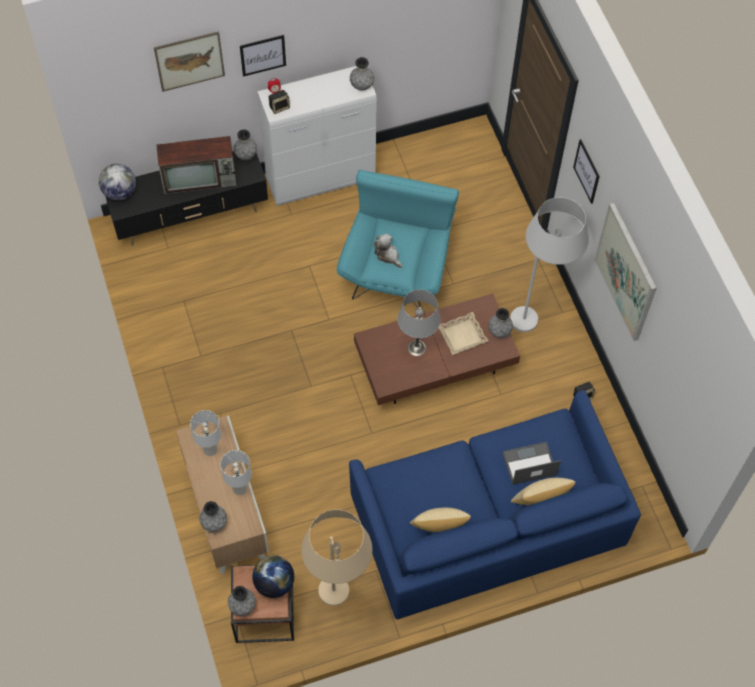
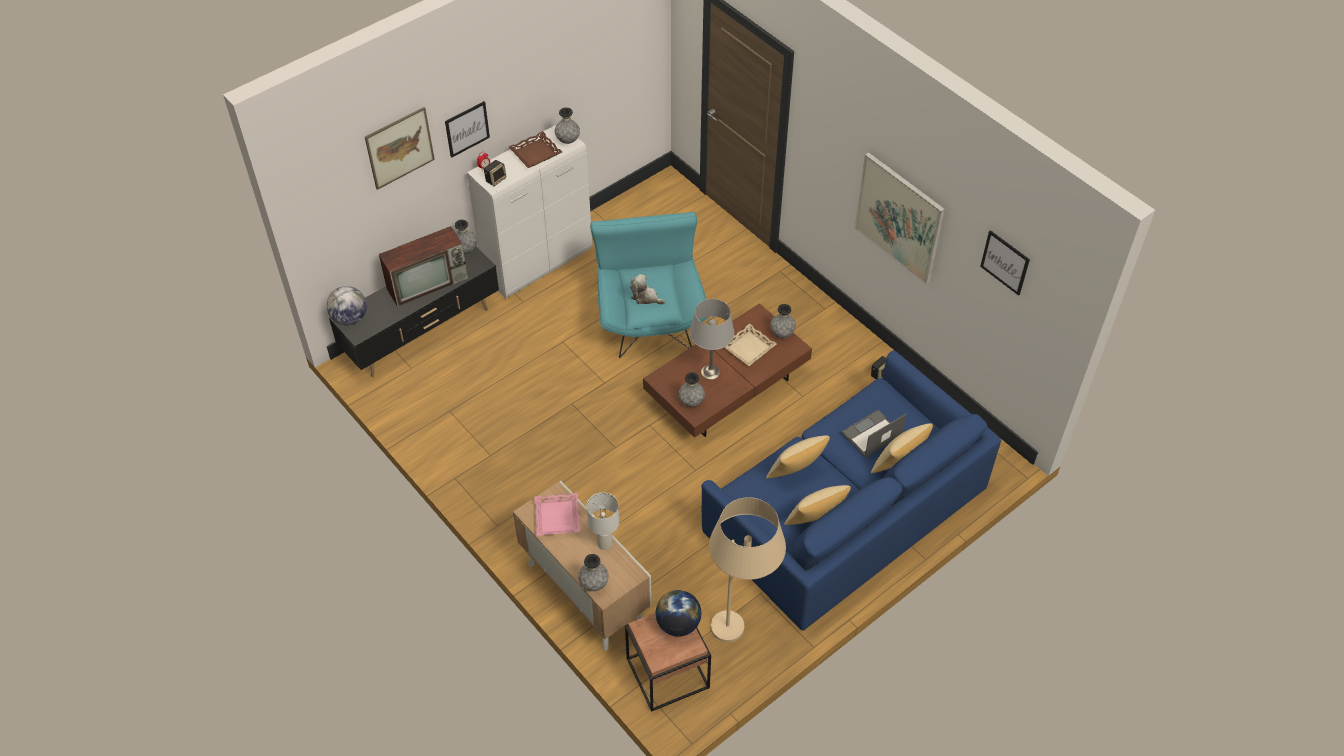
camera: 20 degrees left, 10 degrees down
white table lamp [190,410,221,456] -> pink tray [534,493,580,536]
grey vase [228,586,256,616] -> grey vase moved to [678,372,705,407]
white floor lamp [510,197,589,332] -> none
picture [573,139,600,204] -> picture moved to [980,230,1030,296]
none -> brown tray [509,131,562,168]
none -> pillow [766,435,830,478]

